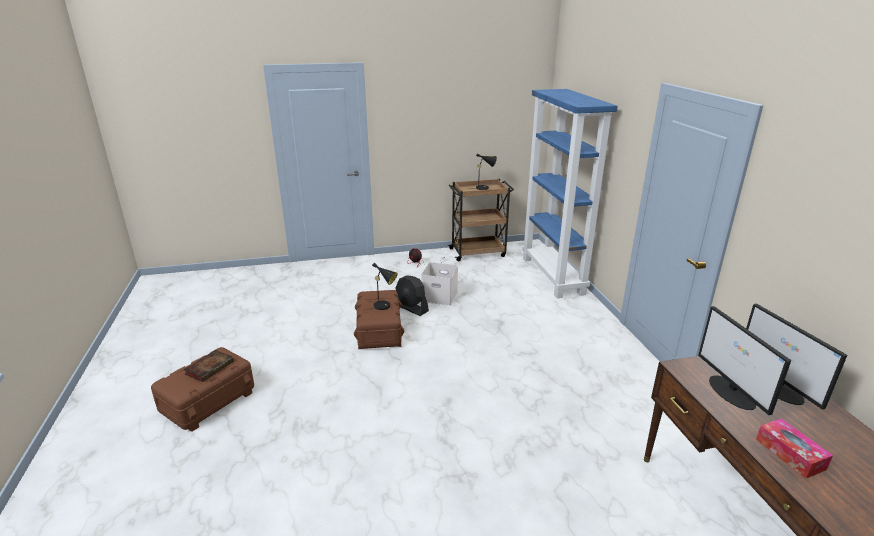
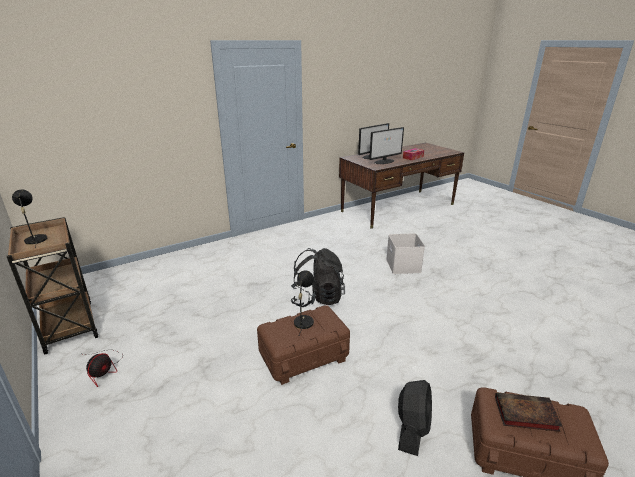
camera: 110 degrees left, 0 degrees up
black fan [396,275,429,316] -> black fan moved to [398,380,432,456]
white storage box [421,262,458,306] -> white storage box moved to [386,233,425,274]
blue bookcase [522,89,618,298] -> none
none -> black backpack [290,248,345,307]

